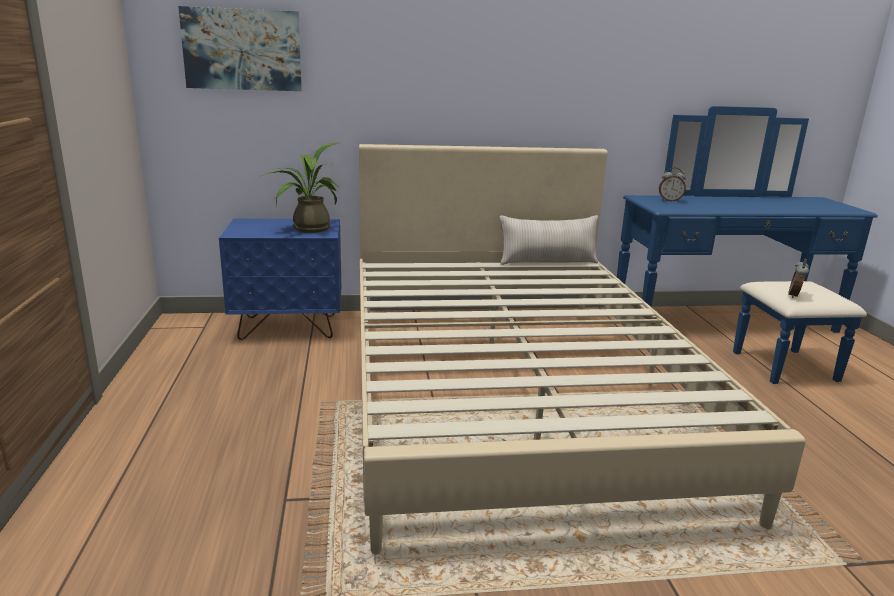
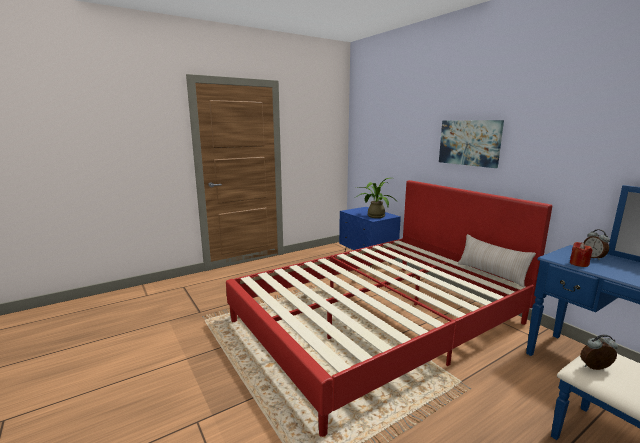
camera: 65 degrees right, 5 degrees down
picture [178,6,302,91] -> picture moved to [439,120,504,168]
beige bed [359,144,806,555] -> red bed [226,180,552,437]
none -> red candle [570,242,592,267]

